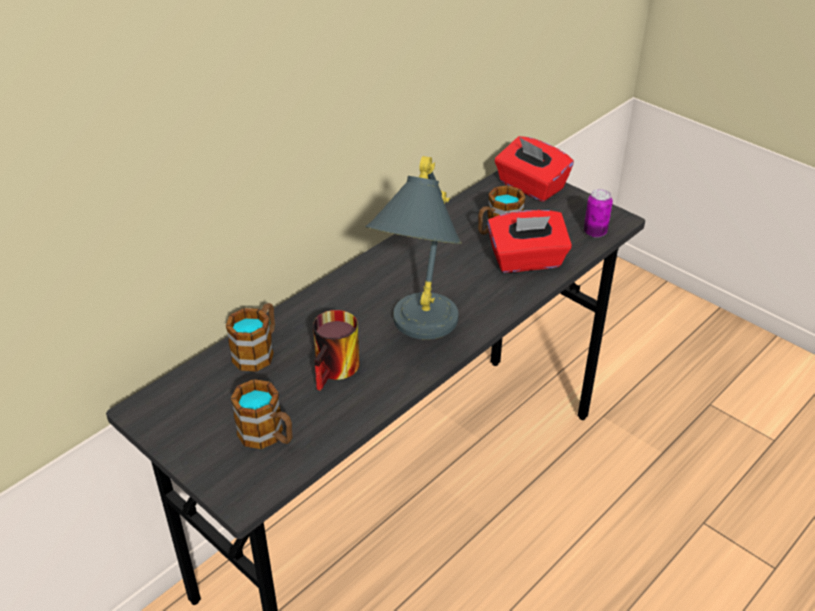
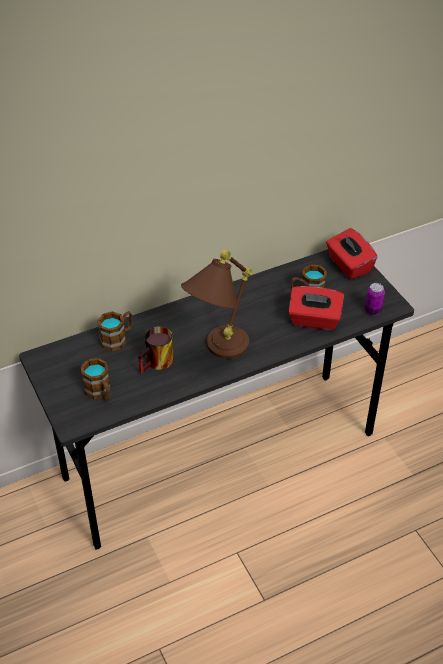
camera: 20 degrees right, 5 degrees up
grey table lamp [365,156,462,340] -> brown table lamp [181,249,253,359]

